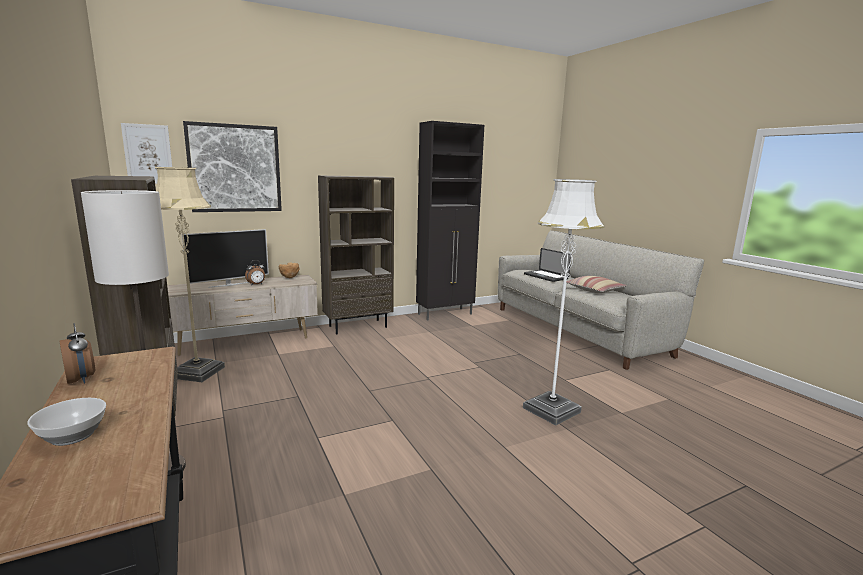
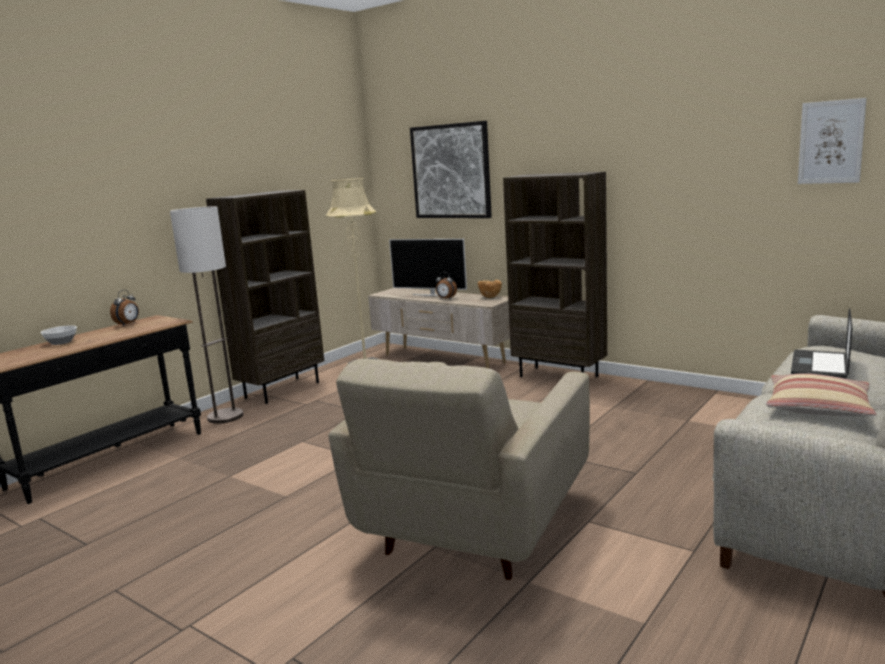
camera: 65 degrees right, 0 degrees up
picture [121,123,172,184] -> picture moved to [798,98,866,184]
black cabinet [416,121,484,321] -> none
white floor lamp [523,179,604,425] -> beige armchair [328,359,590,580]

